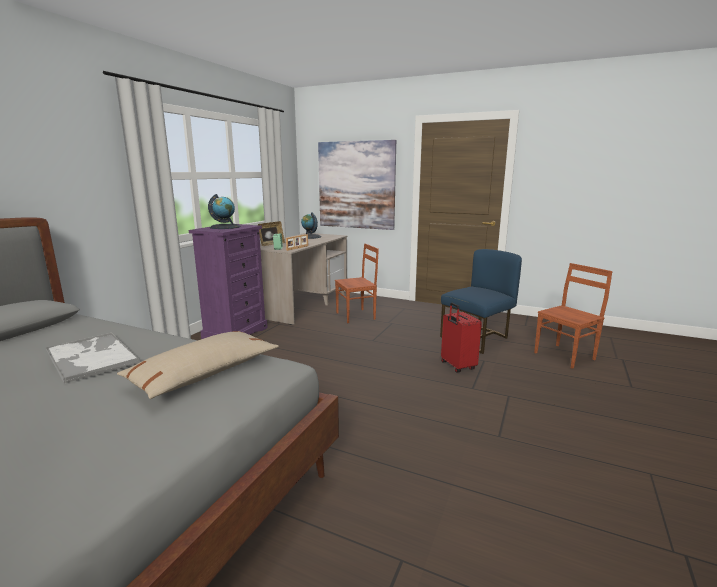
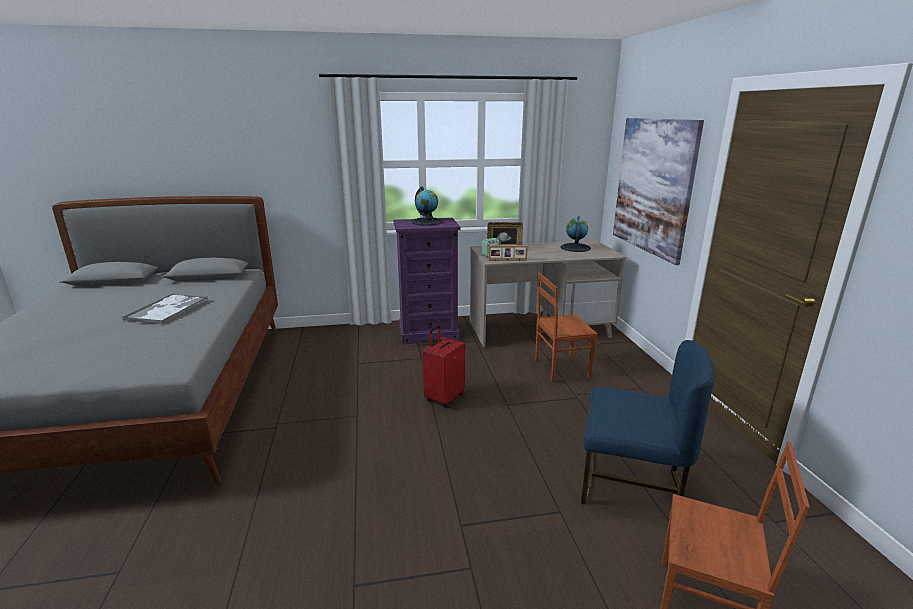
camera: 55 degrees right, 5 degrees up
beige pillow [117,331,279,399] -> none
brown chair [335,243,379,323] -> brown chair turned 135 degrees clockwise [535,273,597,382]
red suitcase [441,303,482,373] -> red suitcase moved to [423,325,465,408]

